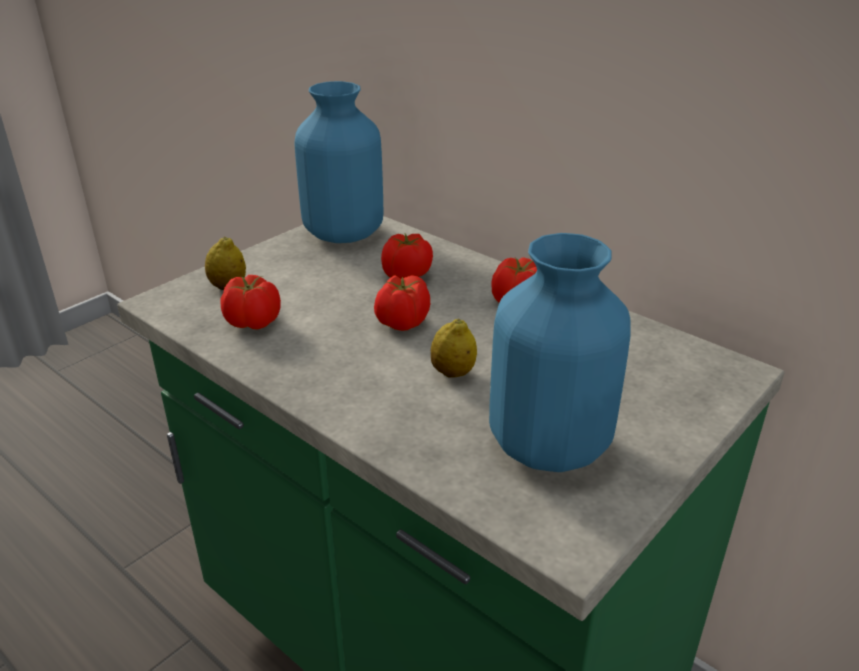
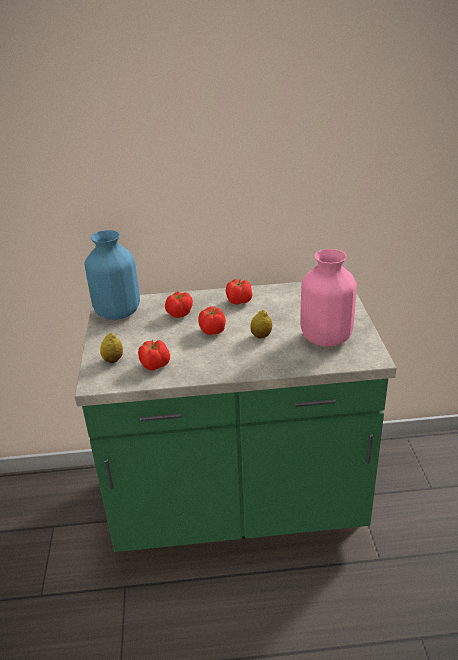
camera: 45 degrees left, 0 degrees up
blue vase [489,233,631,472] -> pink vase [300,249,357,347]

